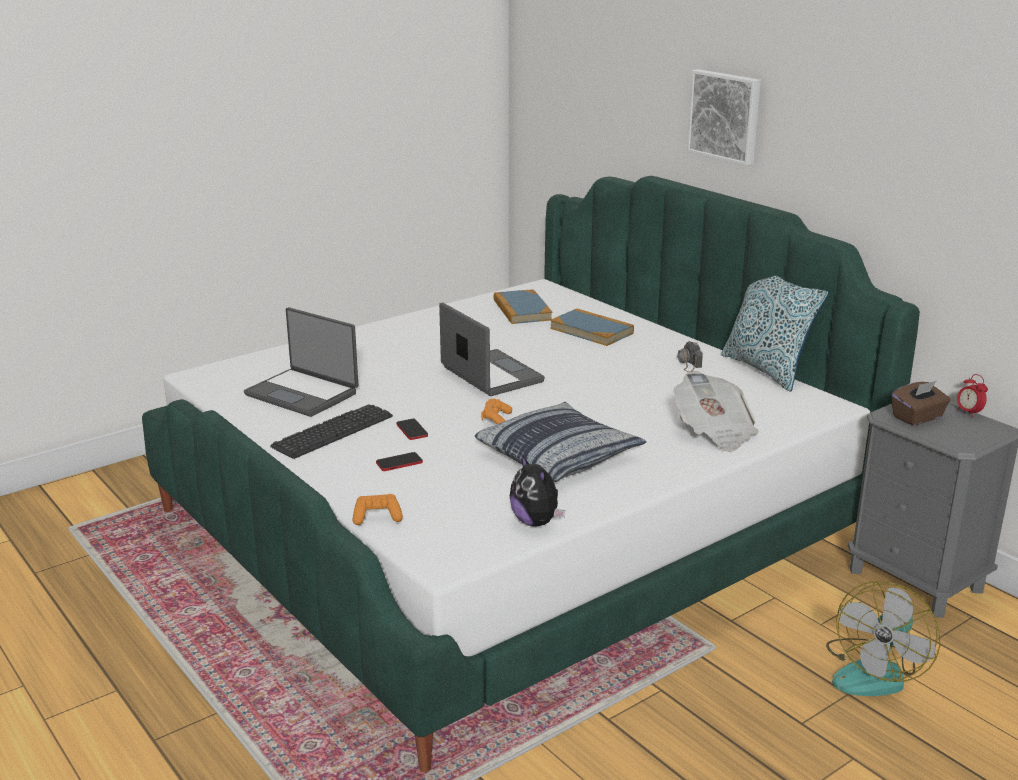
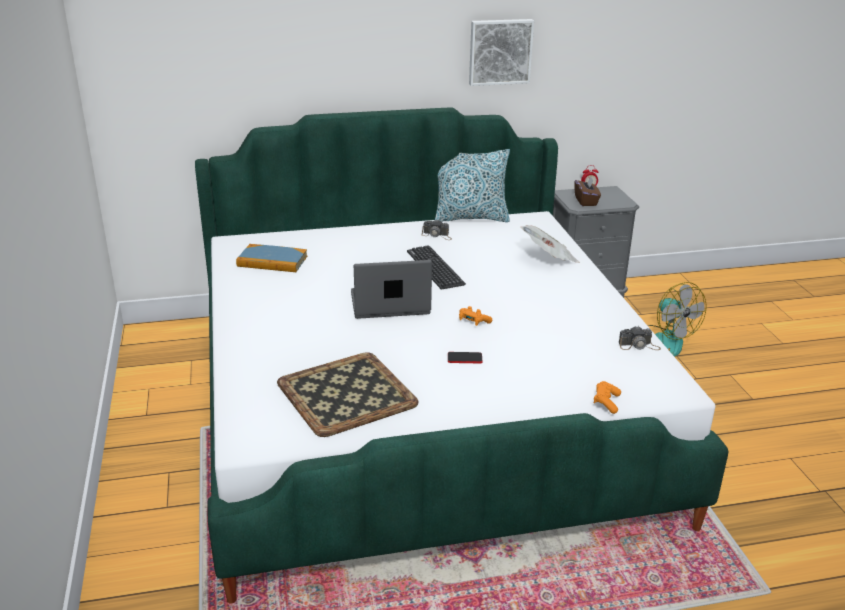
camera: 65 degrees left, 5 degrees up
laptop [244,307,358,417] -> tray [277,352,419,437]
keyboard [270,404,393,459] -> keyboard moved to [407,245,466,289]
phone [376,452,423,471] -> none
pillow [475,402,647,482] -> none
plush toy [510,454,565,527] -> camera [619,326,661,350]
book [550,309,634,346] -> none
picture [687,69,761,166] -> picture moved to [469,19,534,86]

